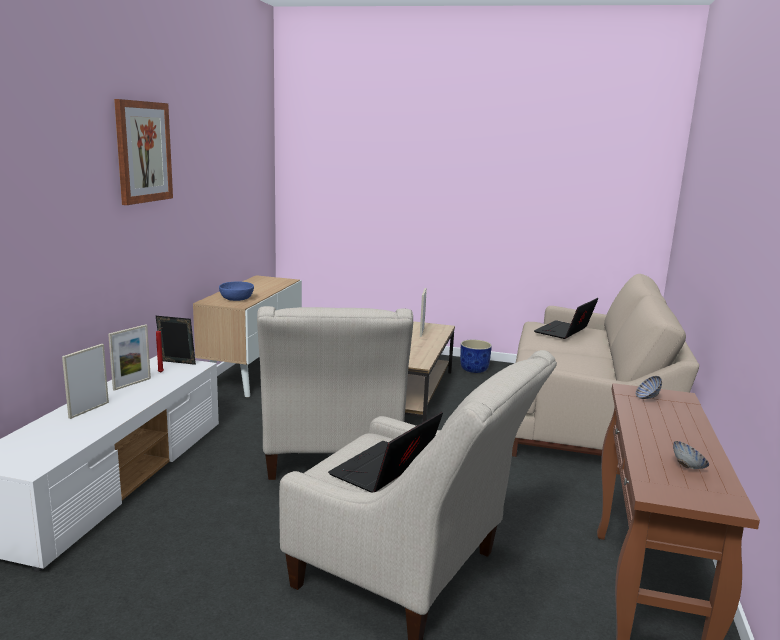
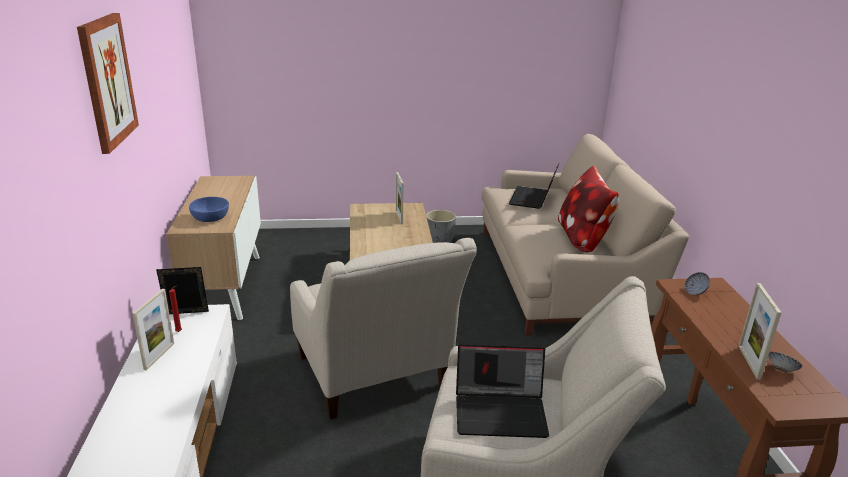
camera: 20 degrees left, 10 degrees up
picture frame [62,344,109,419] -> picture frame moved to [738,283,782,380]
laptop [328,411,443,492] -> laptop turned 105 degrees counterclockwise [456,344,549,438]
blue planter [460,340,492,373] -> grey planter [426,210,456,243]
none -> pillow [558,166,619,252]

